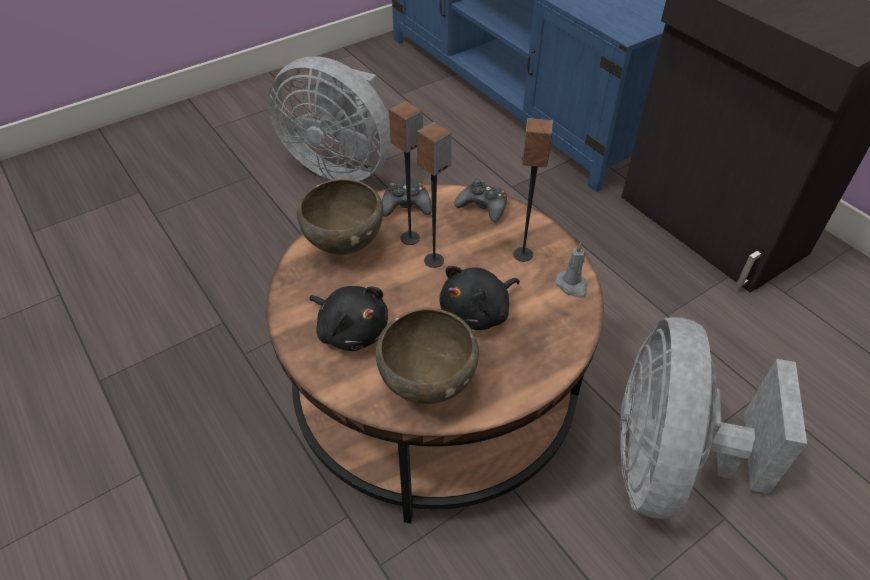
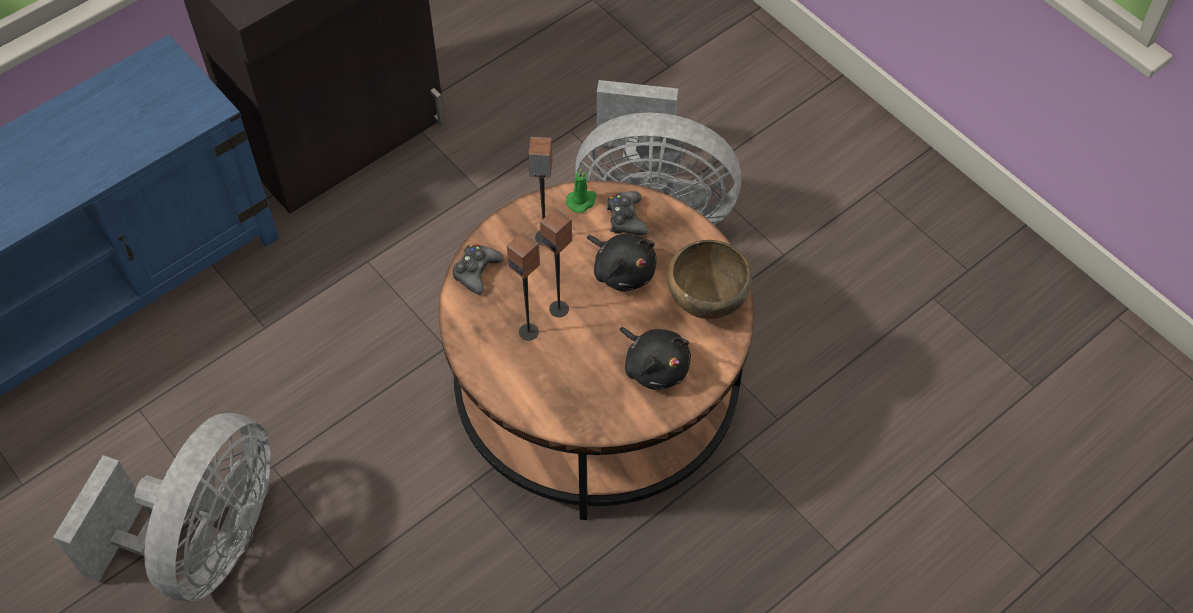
camera: 95 degrees left, 10 degrees up
brown bowl [297,179,383,255] -> none
black plush toy [309,286,388,351] -> black plush toy turned 105 degrees clockwise [619,327,691,390]
black game controller [382,182,432,217] -> black game controller moved to [606,191,648,235]
grey candle [555,242,588,298] -> green candle [566,169,597,213]

